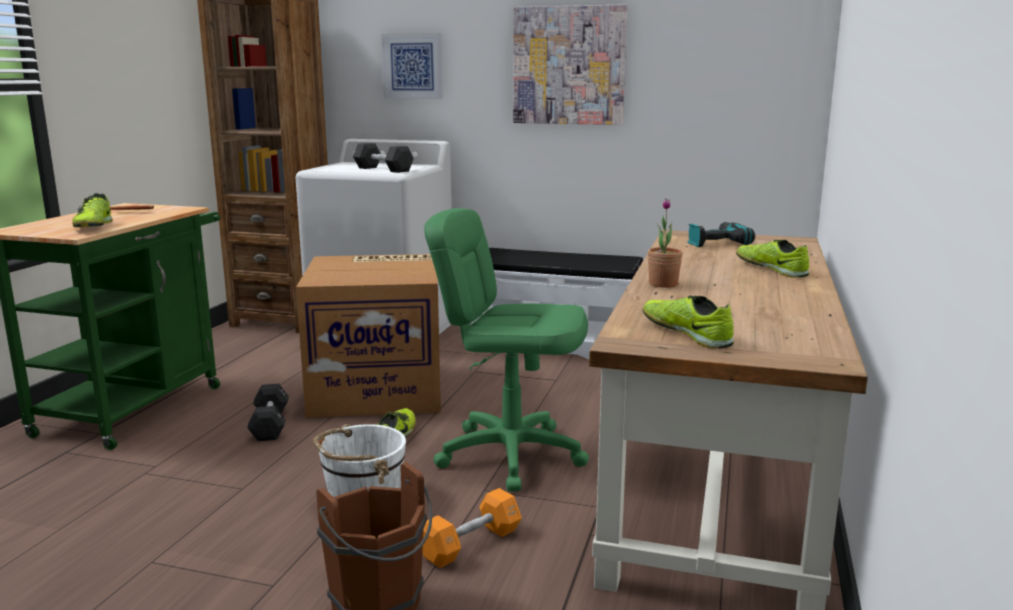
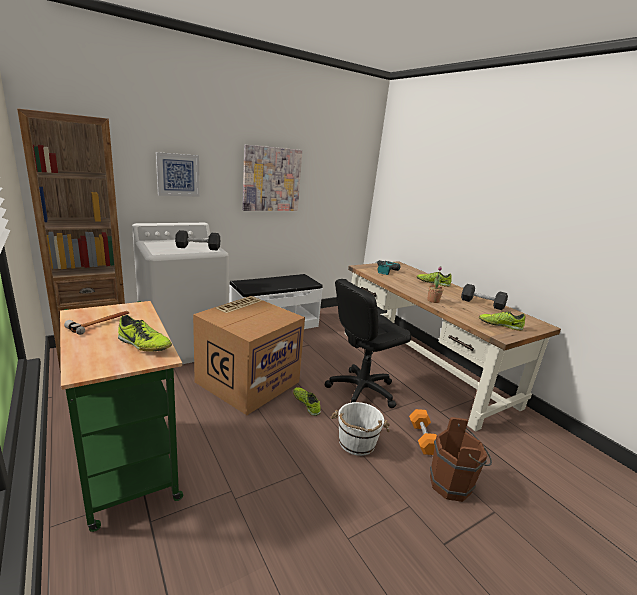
camera: 50 degrees left, 5 degrees up
black dumbbell [247,384,289,441] -> black dumbbell moved to [461,284,508,310]
green office chair [424,208,589,492] -> black office chair [325,279,411,408]

